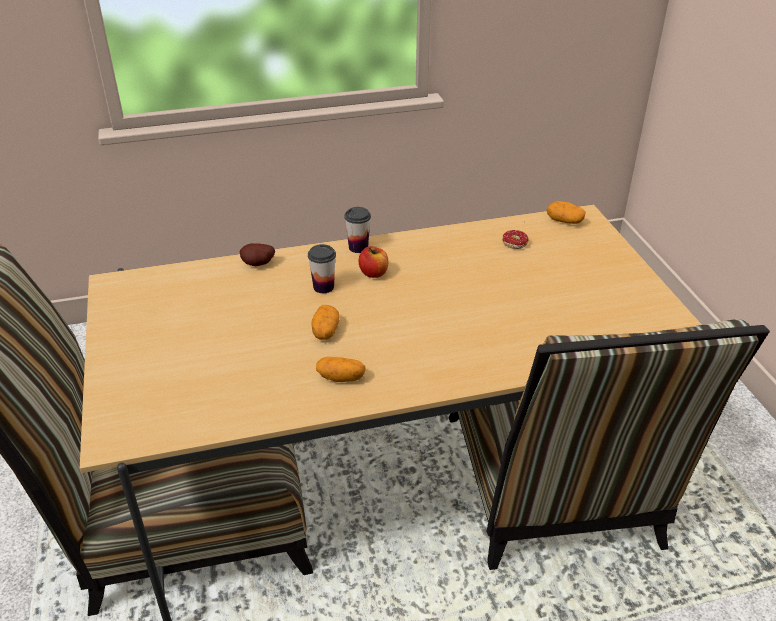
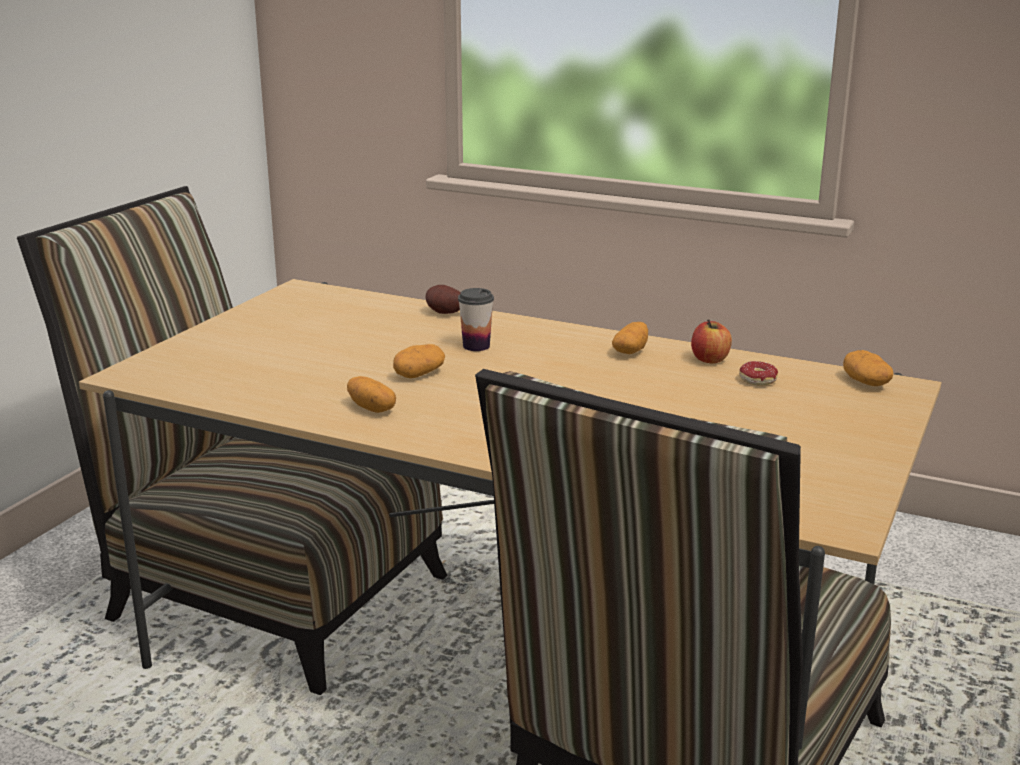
camera: 40 degrees right, 15 degrees down
cup [345,207,371,253] -> none
apple [359,246,388,278] -> apple moved to [691,320,732,363]
none -> potato [612,322,648,354]

